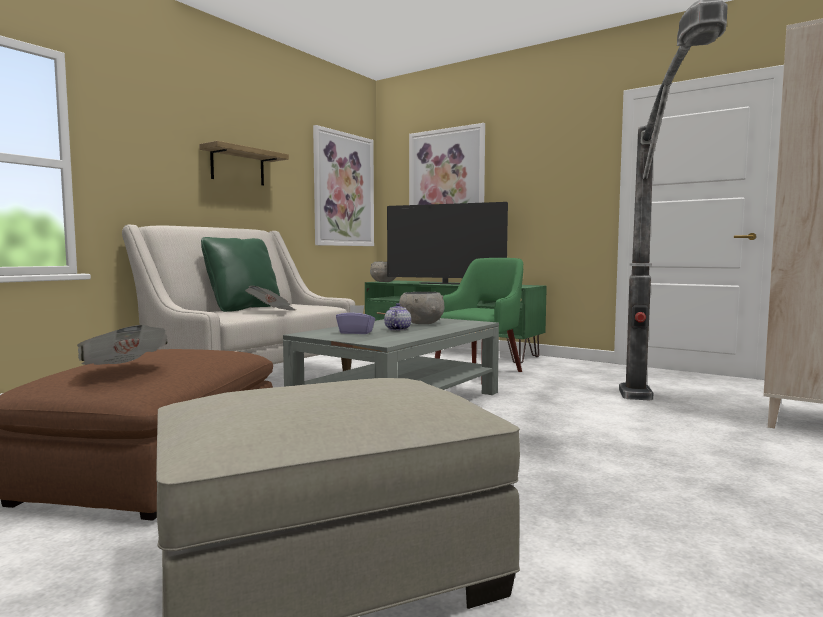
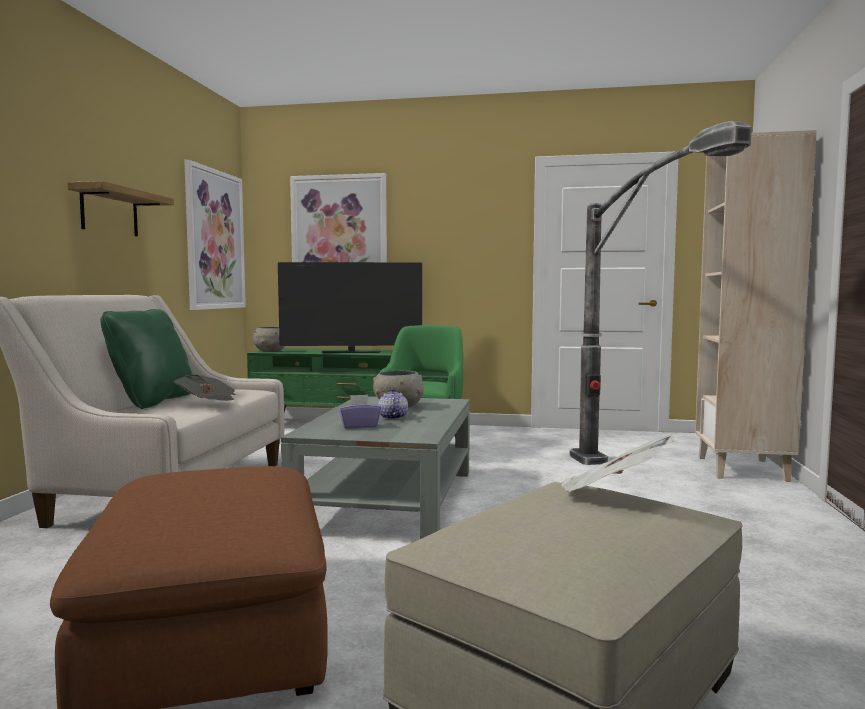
camera: 25 degrees left, 0 degrees up
newspaper [77,325,168,365] -> newspaper moved to [561,436,674,494]

